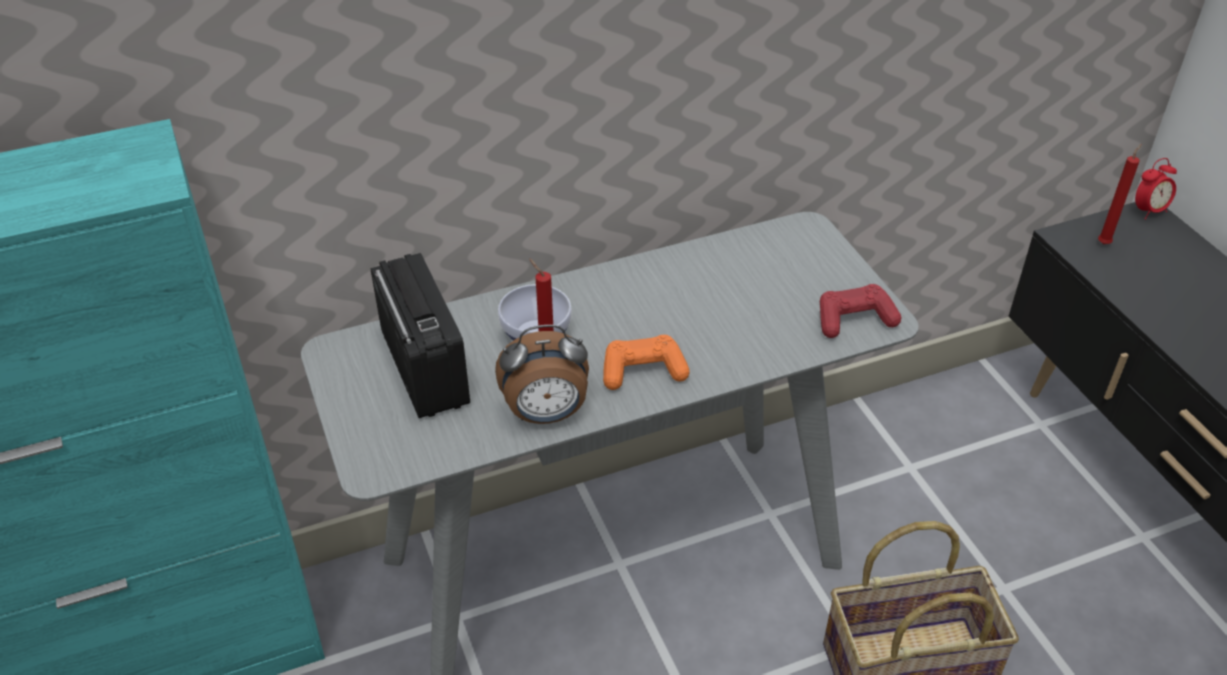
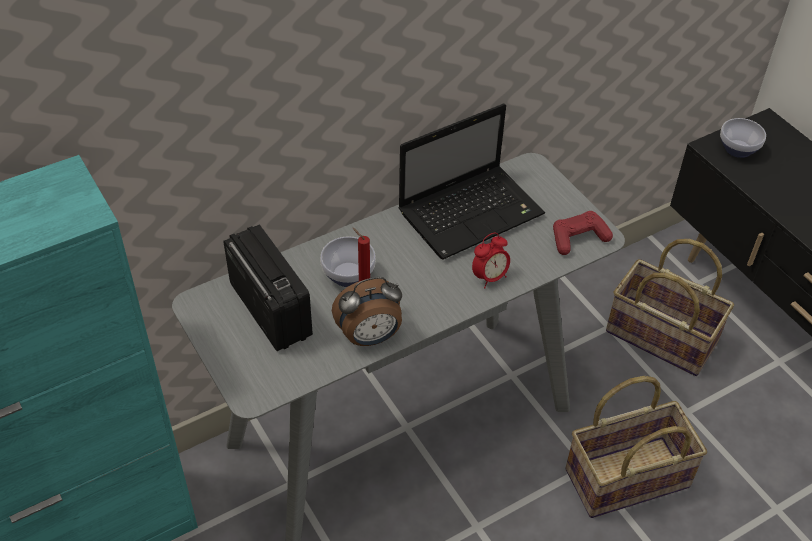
camera: 10 degrees left, 5 degrees up
orange game controller [603,335,690,390] -> none
red candle [1098,144,1142,244] -> bowl [720,118,766,158]
alarm clock [1135,158,1177,219] -> alarm clock moved to [472,233,510,289]
none -> laptop [398,104,545,260]
none -> basket [606,239,734,376]

